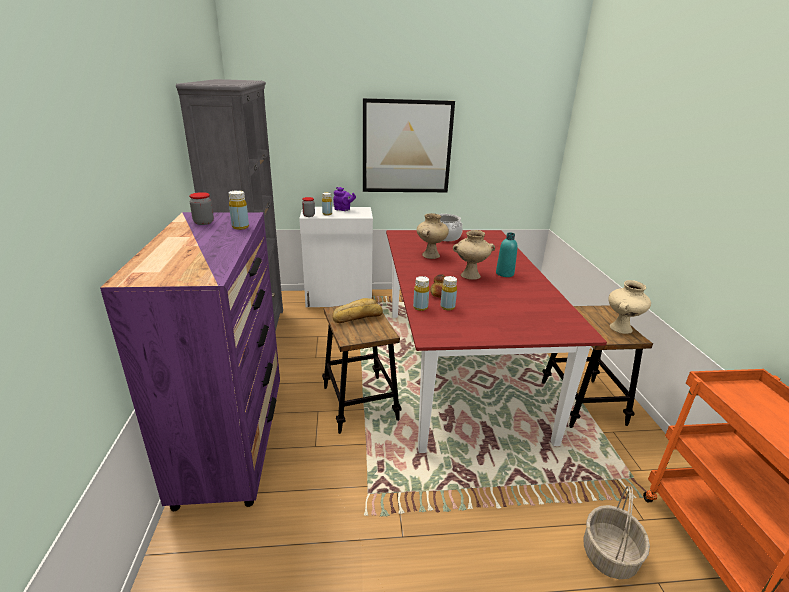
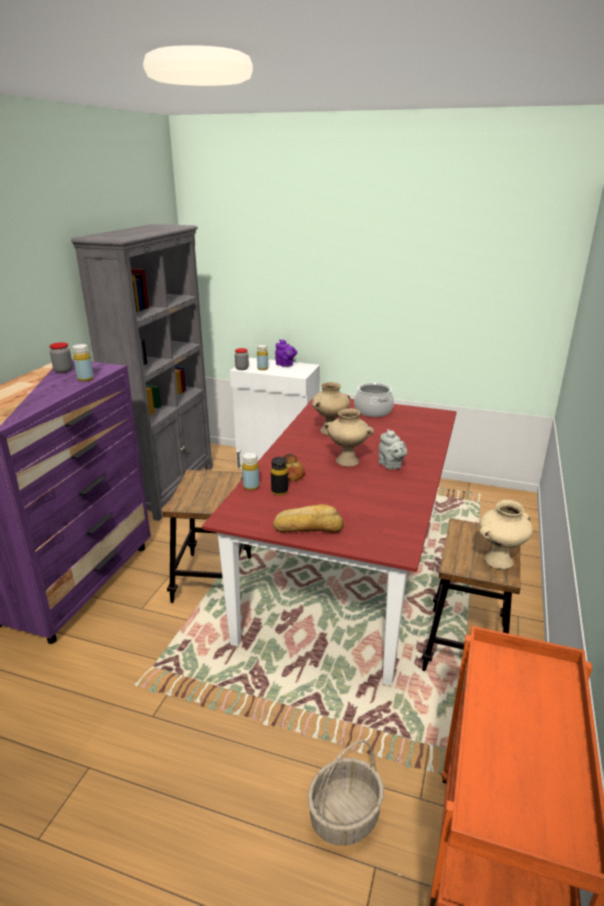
camera: 25 degrees right, 0 degrees up
bread [332,298,383,323] -> bread moved to [273,504,344,533]
picture [363,98,455,192] -> none
yellow bottle [440,276,457,310] -> black bottle [271,457,288,496]
turquoise bottle [496,233,518,277] -> grey teapot [378,429,407,469]

